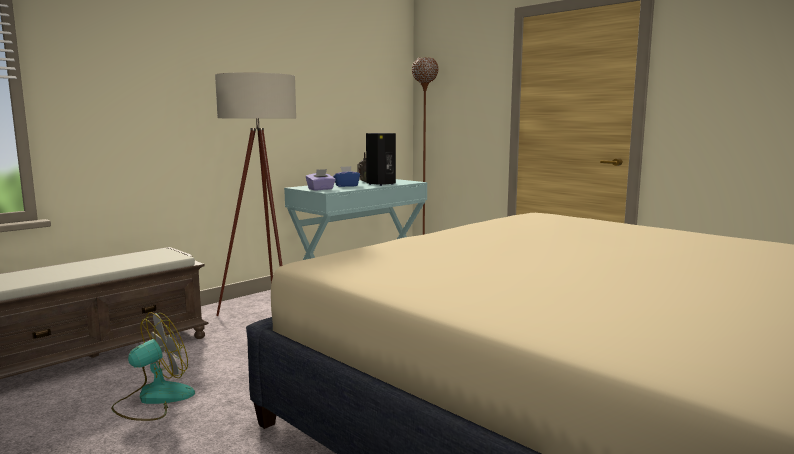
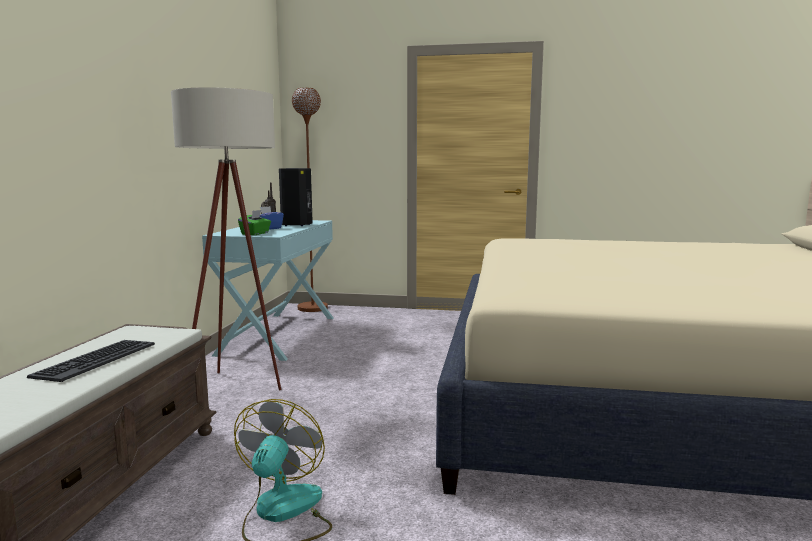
camera: 35 degrees left, 0 degrees up
purple tissue box [306,169,336,190] -> green tissue box [238,210,271,235]
none -> keyboard [27,340,155,382]

